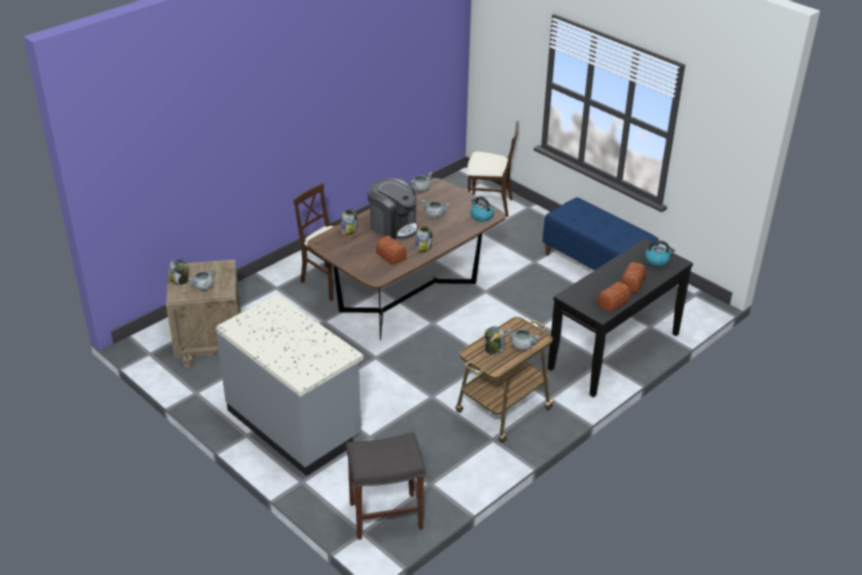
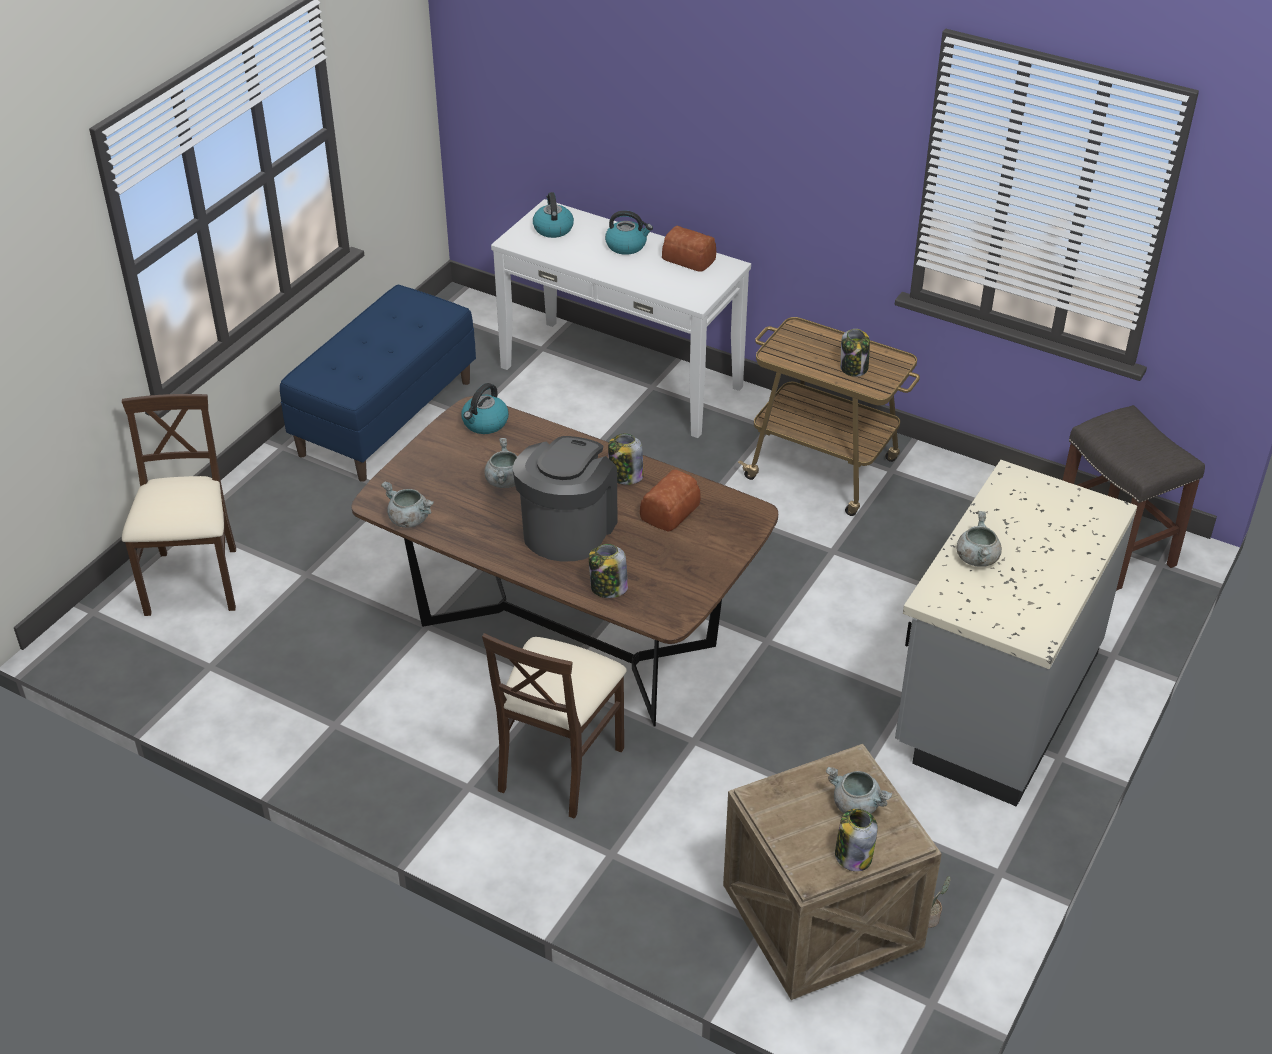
camera: 105 degrees left, 5 degrees up
grey cooking pot [507,329,539,350] -> grey cooking pot moved to [957,511,1002,567]
black console table [548,239,693,397] -> white console table [491,199,751,438]
bread [620,262,646,292] -> kettle [605,210,653,255]

